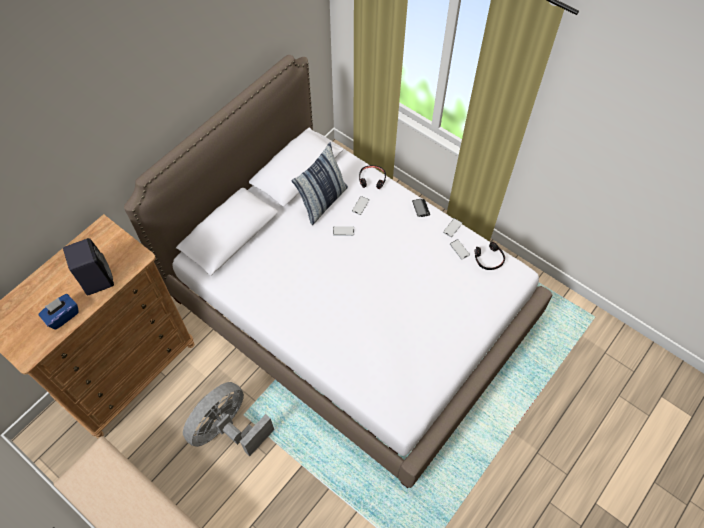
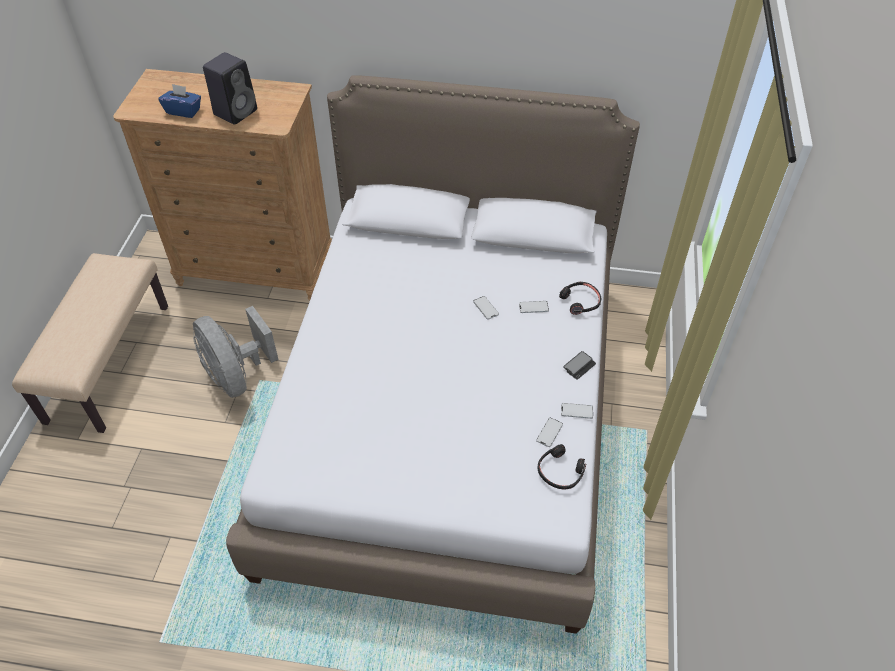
camera: 60 degrees right, 10 degrees down
grey fan [183,382,274,456] -> grey fan turned 135 degrees counterclockwise [193,306,278,398]
pillow [292,142,348,225] -> none

